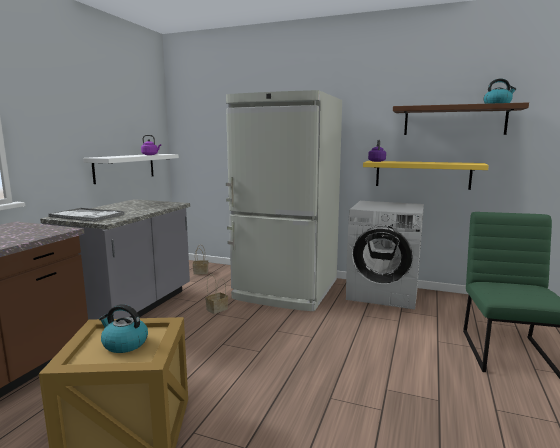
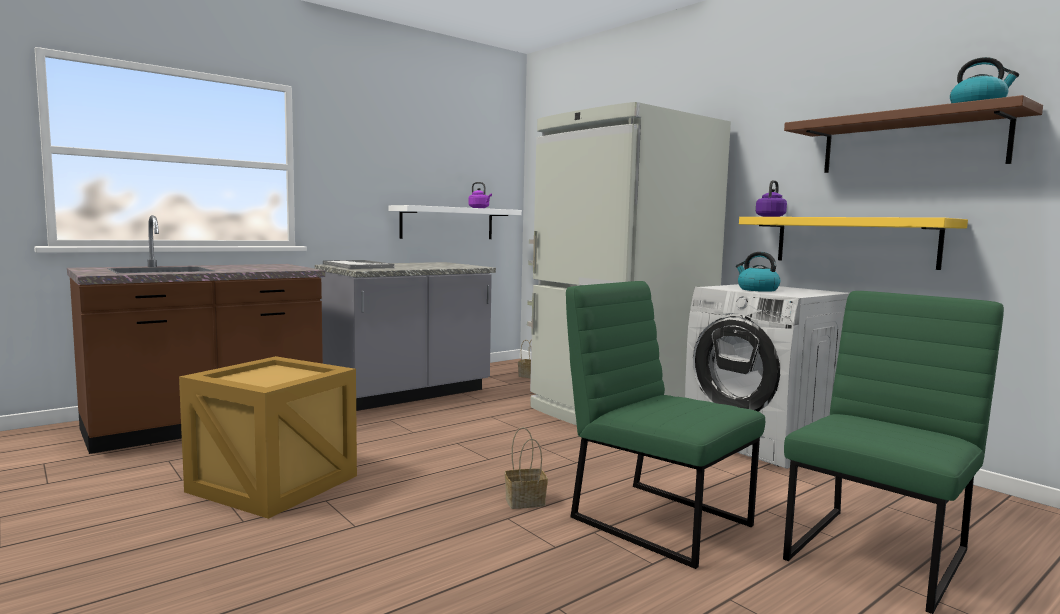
camera: 30 degrees right, 5 degrees down
kettle [99,304,148,353] -> kettle moved to [736,252,780,292]
basket [205,274,228,314] -> basket moved to [505,427,548,509]
none -> green chair [566,281,765,569]

